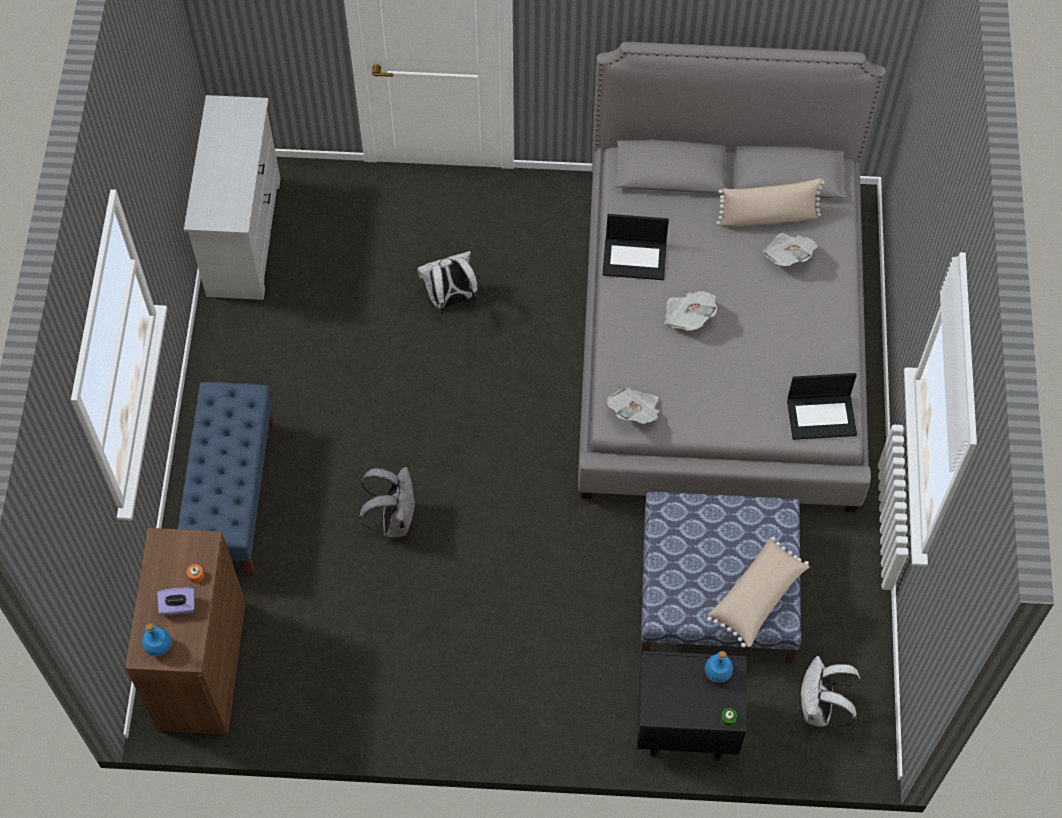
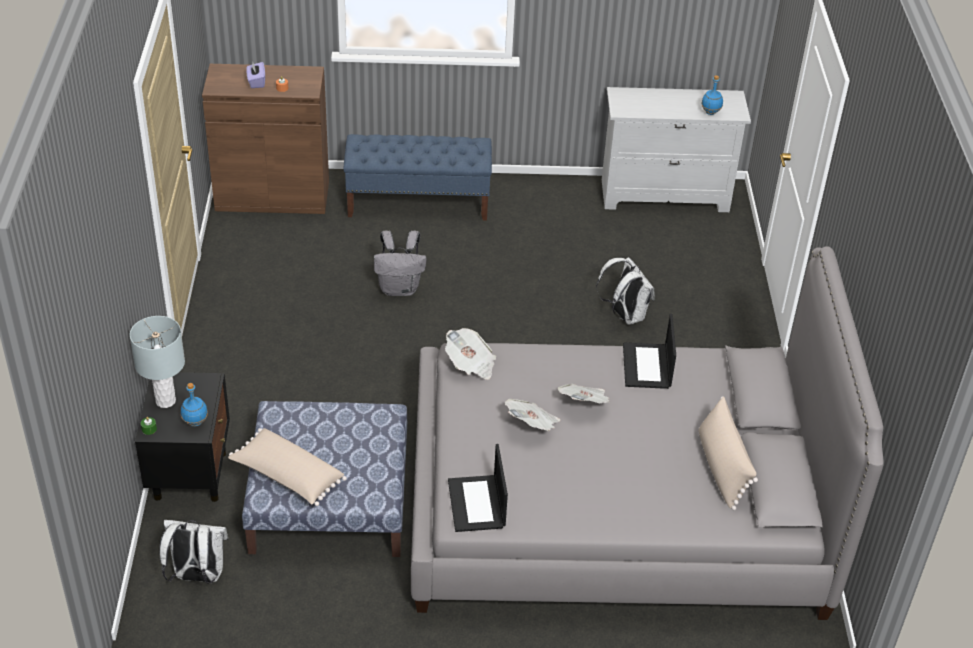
camera: 85 degrees right, 20 degrees down
blue bottle [142,623,172,657] -> blue bottle moved to [701,75,723,115]
newspaper [762,233,818,266] -> newspaper moved to [505,399,560,431]
none -> grey table lamp [130,316,185,408]

